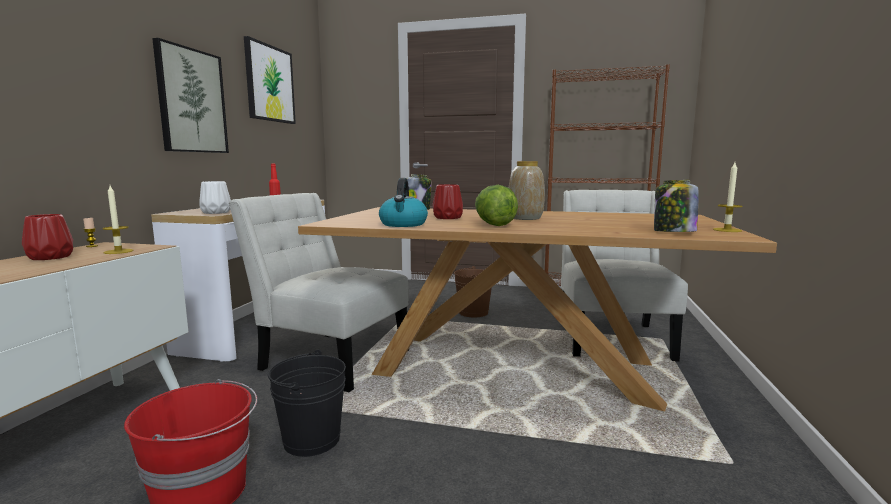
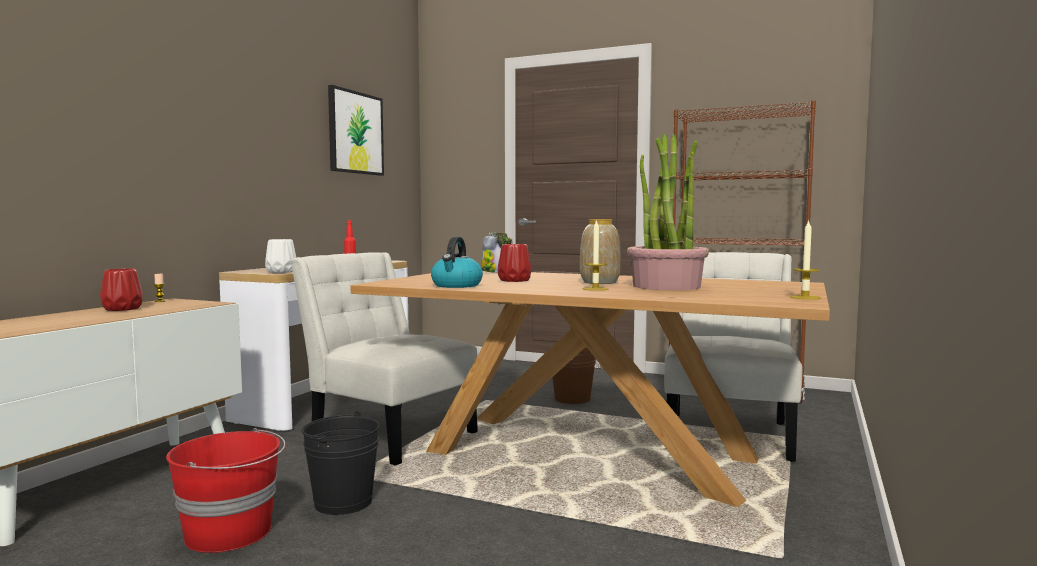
camera: 10 degrees right, 5 degrees down
candle [103,186,133,254] -> candle moved to [583,219,609,291]
picture [152,38,229,153] -> none
lettuce [475,185,518,226] -> none
jar [654,180,699,232] -> none
none -> potted plant [627,133,709,290]

